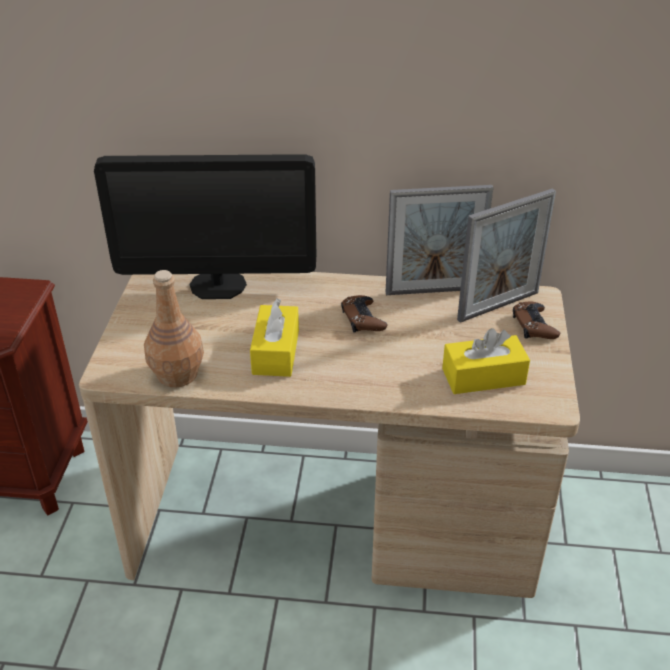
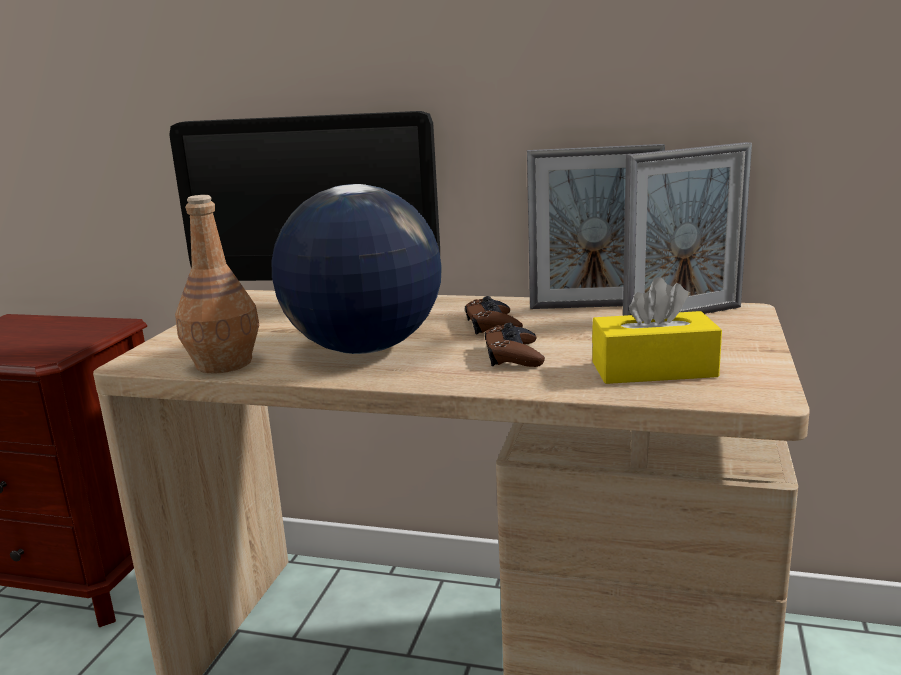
camera: 10 degrees right, 20 degrees down
yellow tissue box [250,299,299,377] -> globe [271,184,442,354]
brown game controller [513,302,560,339] -> brown game controller moved to [485,323,545,367]

